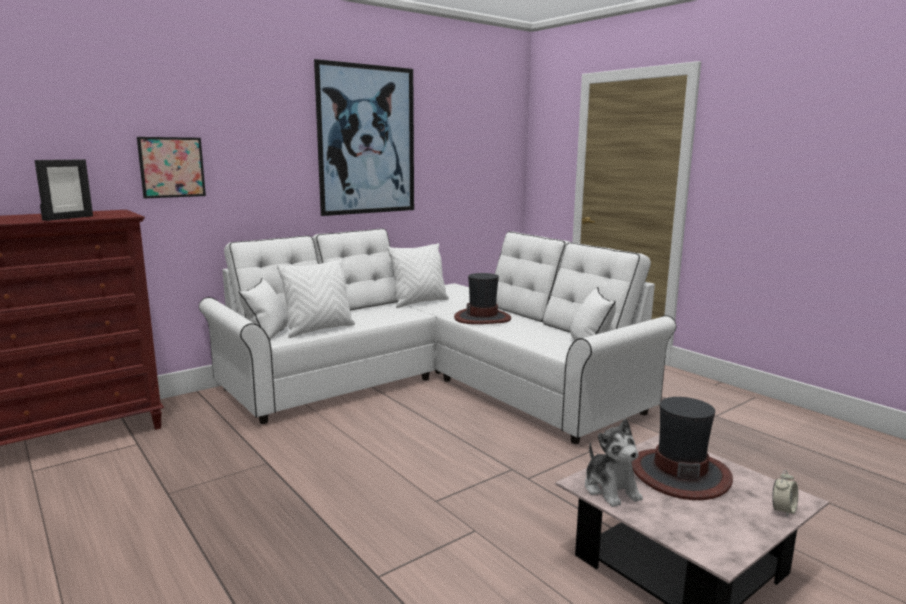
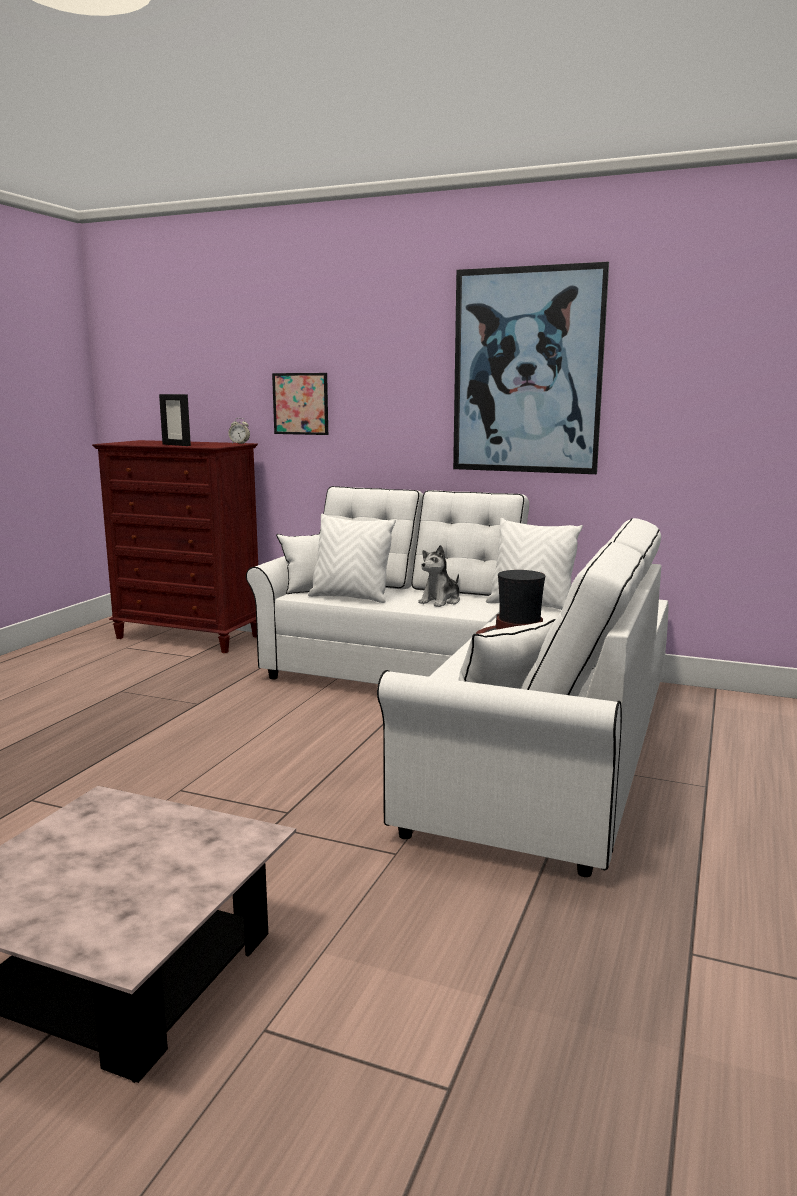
camera: 60 degrees right, 0 degrees up
picture frame [35,159,93,221] -> picture frame turned 45 degrees clockwise [159,394,191,446]
plush toy [585,419,643,507] -> plush toy moved to [418,545,460,607]
hat [632,397,733,500] -> none
alarm clock [772,470,798,517] -> alarm clock moved to [229,418,250,444]

